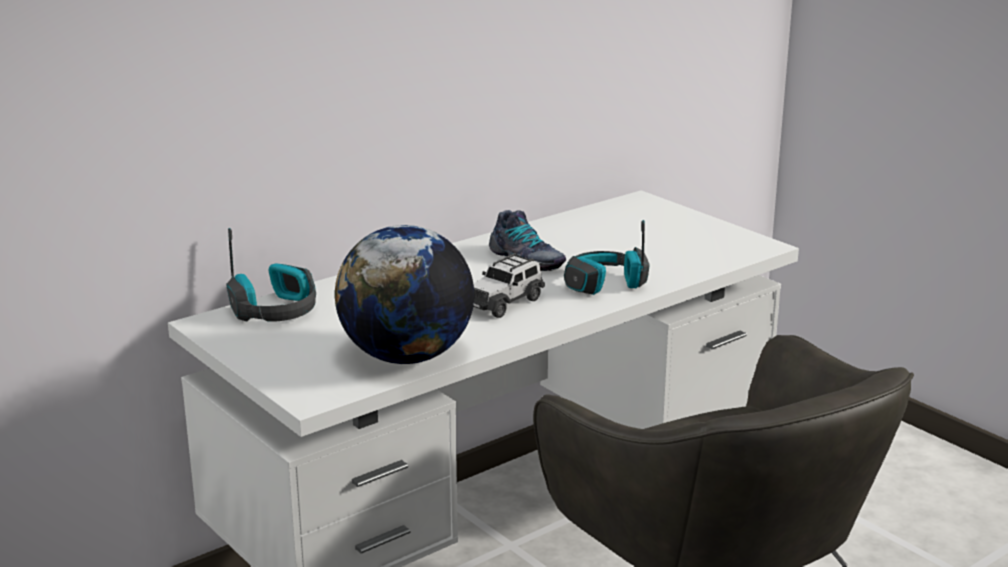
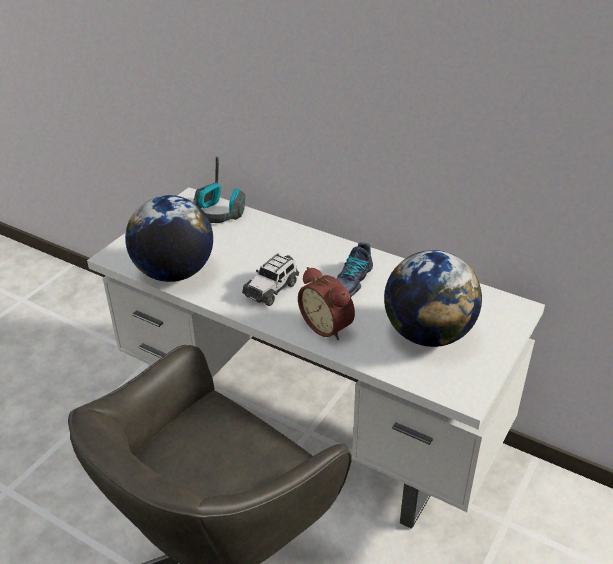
camera: 70 degrees right, 15 degrees up
toy car [473,253,545,318] -> toy car turned 75 degrees counterclockwise [242,253,299,306]
headphones [564,220,650,295] -> alarm clock [298,267,355,340]
none -> globe [384,250,482,347]

